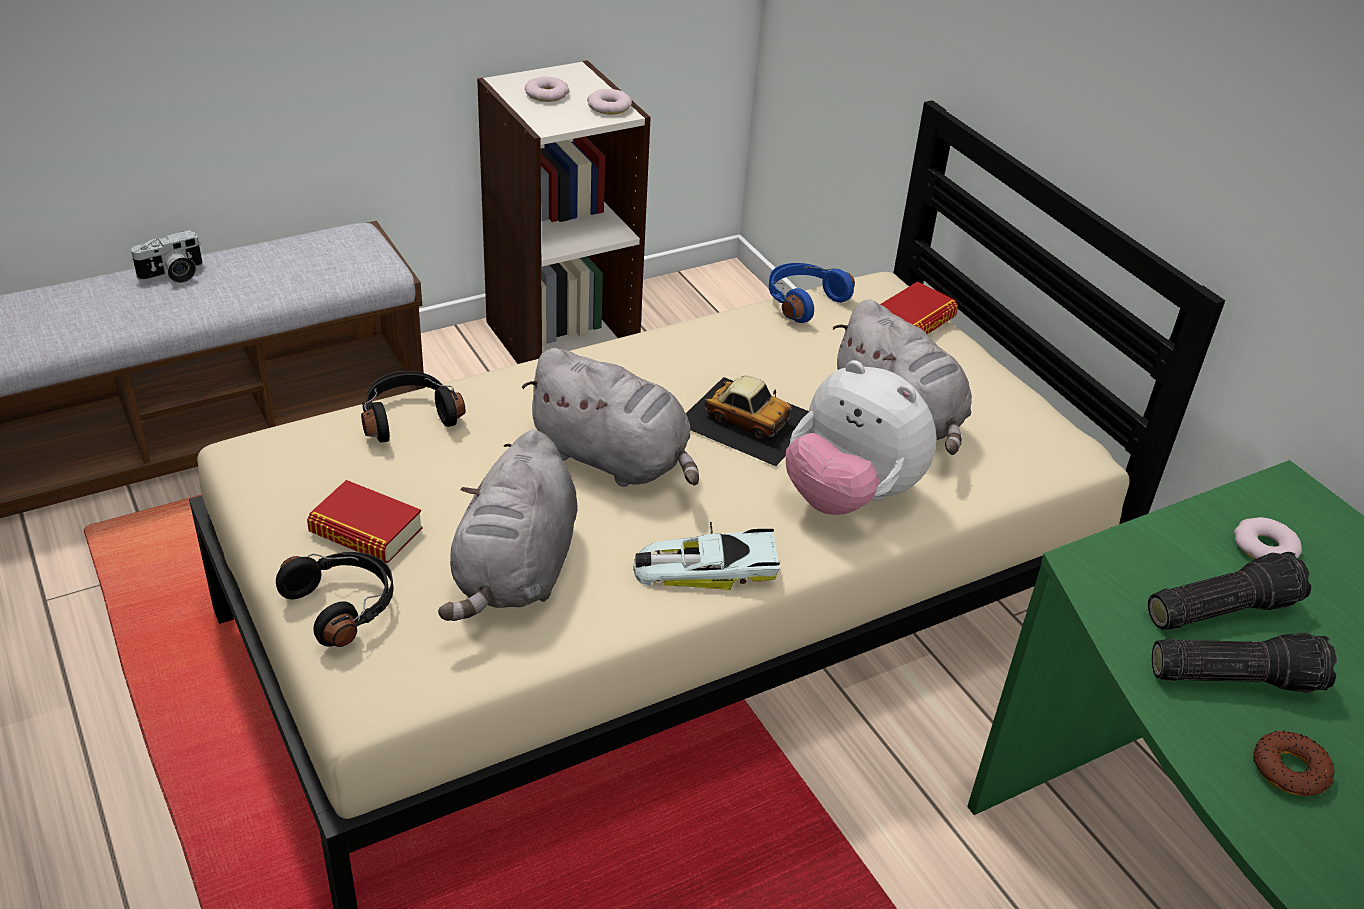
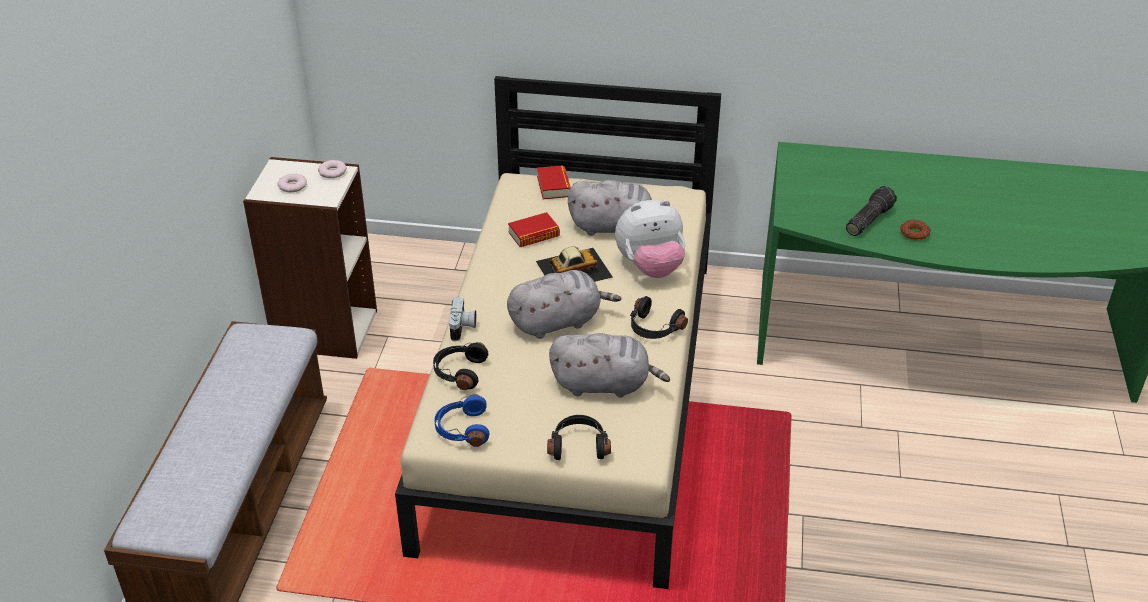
camera: 50 degrees left, 0 degrees up
camera [131,230,203,283] -> camera moved to [449,297,476,341]
book [307,480,423,563] -> book moved to [508,212,560,247]
grey plush toy [438,430,577,621] -> grey plush toy turned 45 degrees counterclockwise [549,333,670,398]
toy car [633,522,780,591] -> black headphones [630,296,688,339]
blue headphones [769,263,855,323] -> blue headphones moved to [434,394,489,447]
flashlight [1148,552,1312,630] -> none
donut [1234,517,1302,560] -> none

